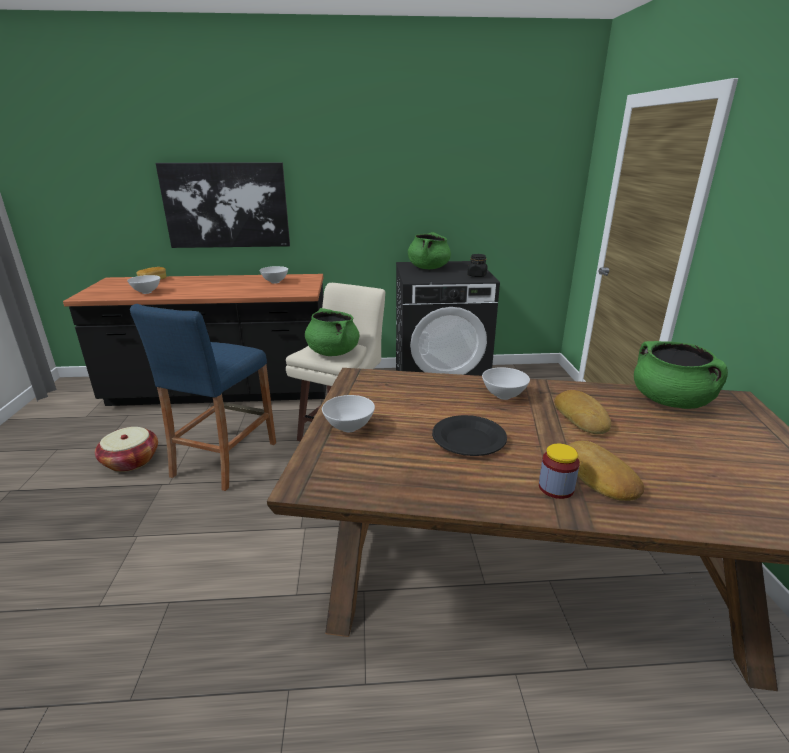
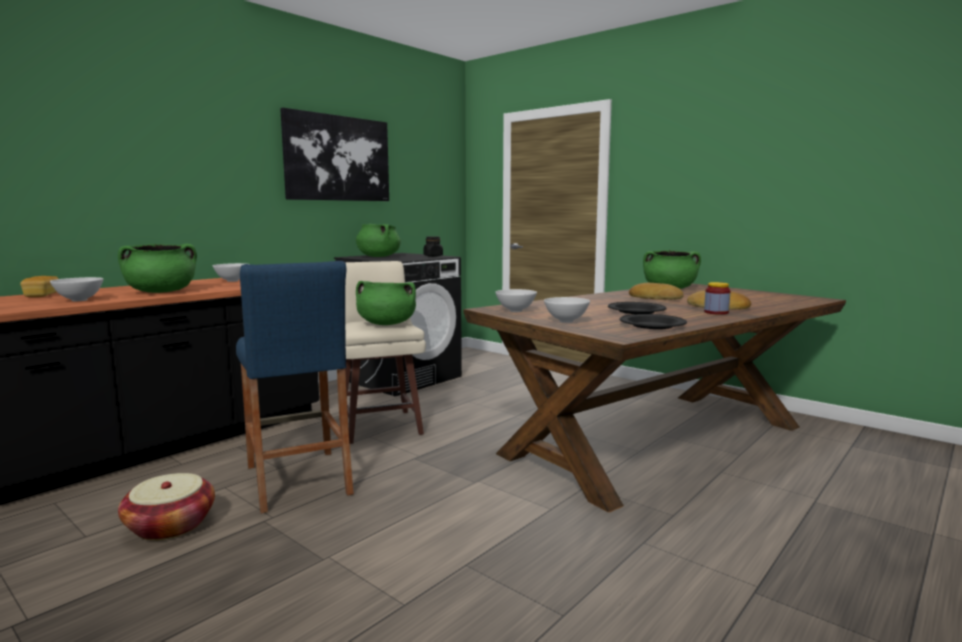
camera: 45 degrees left, 15 degrees down
picture [156,162,290,248] -> picture moved to [280,108,389,201]
white bowl [482,367,530,400] -> white bowl moved to [495,289,537,312]
none -> green cooking pot [118,244,197,293]
none -> black plate [620,314,687,329]

